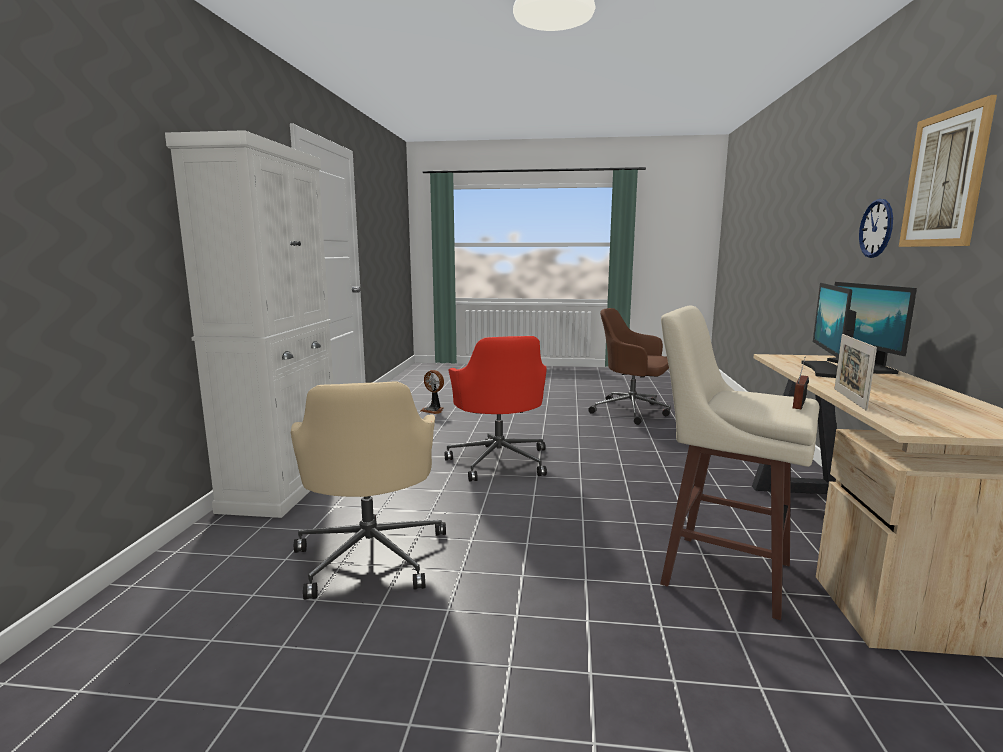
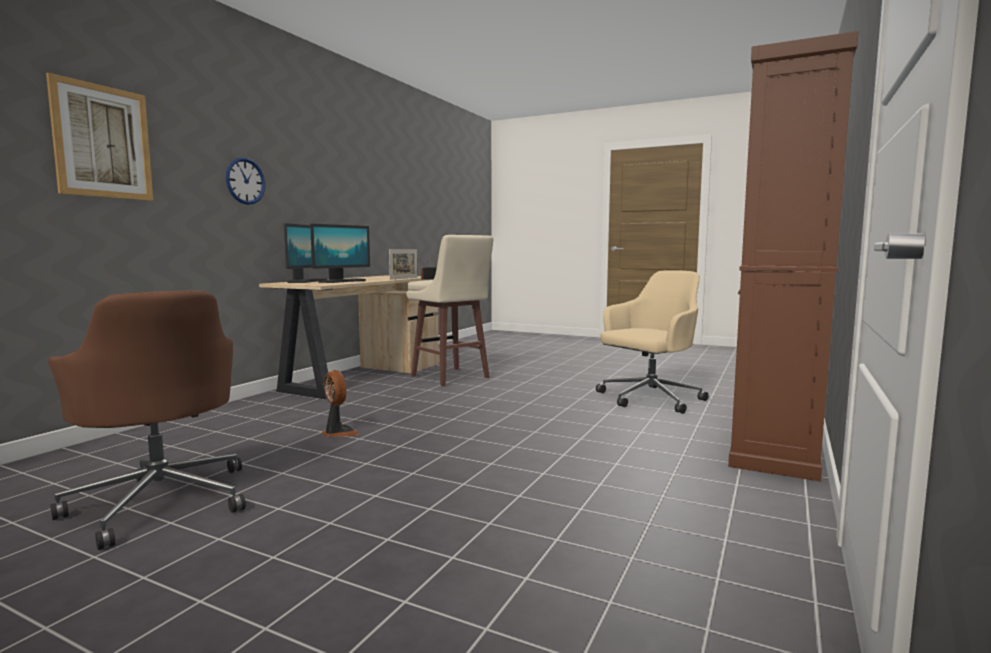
camera: 160 degrees left, 5 degrees down
white cabinet [165,130,334,518] -> brown cabinet [728,31,859,482]
beige office chair [291,381,446,600] -> beige office chair turned 45 degrees clockwise [596,270,709,414]
fan [420,370,444,414] -> fan moved to [322,370,360,437]
red office chair [445,336,547,482] -> none
picture [899,95,997,247] -> picture moved to [46,72,153,201]

